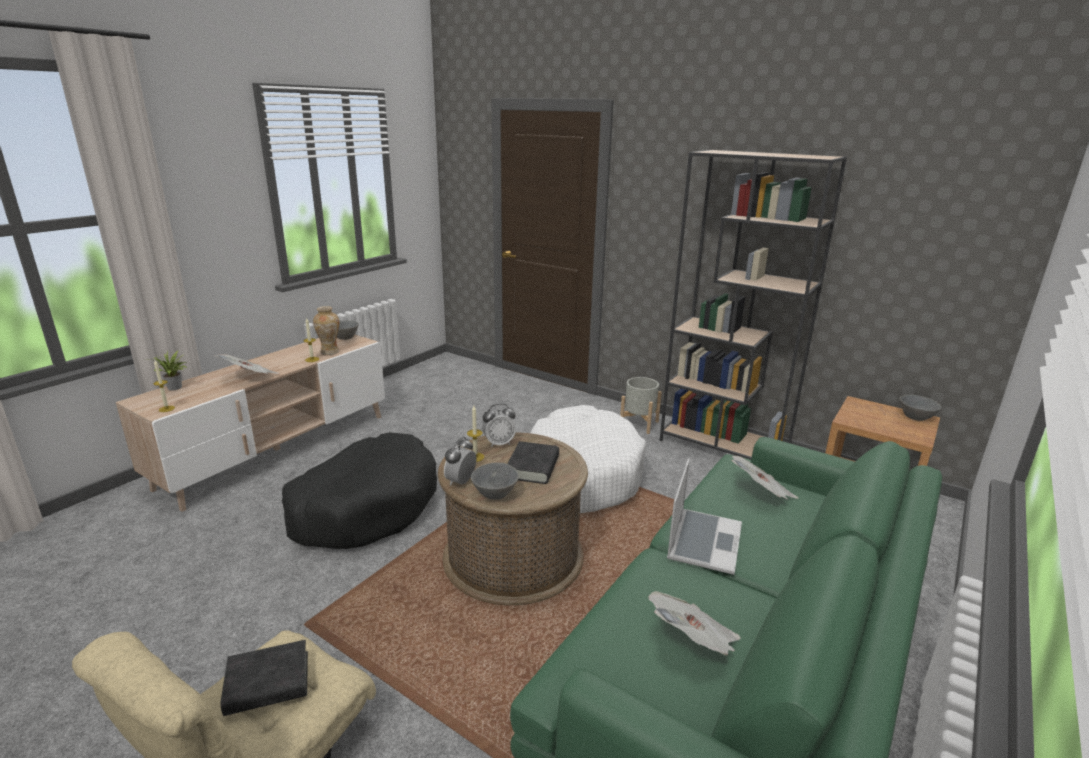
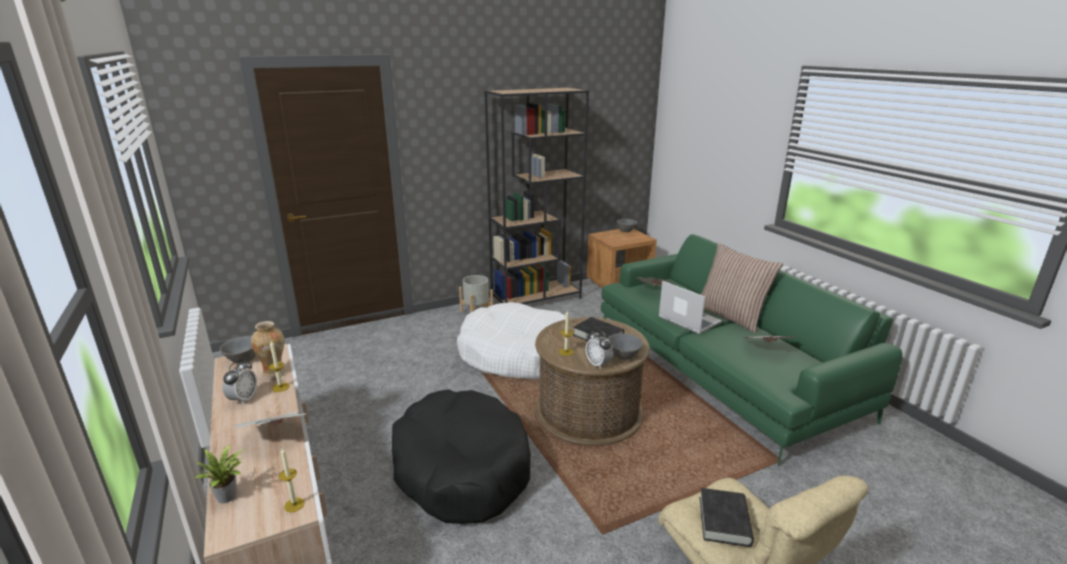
camera: 60 degrees left, 0 degrees up
alarm clock [482,404,516,447] -> alarm clock moved to [223,359,257,405]
none -> pillow [701,243,783,334]

